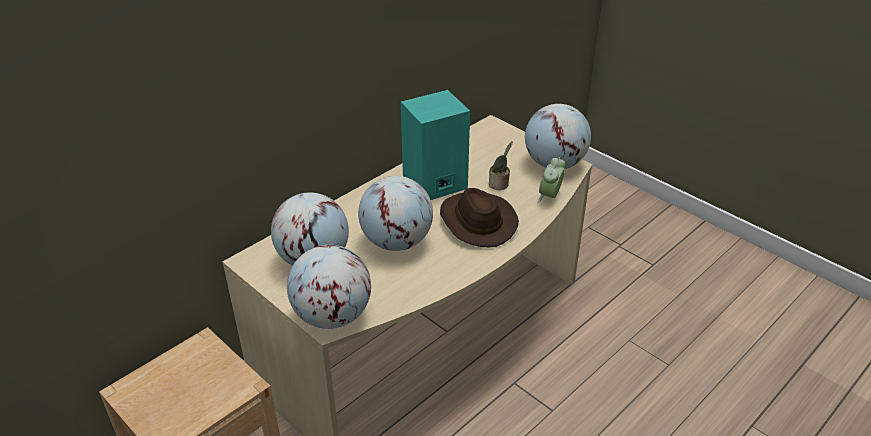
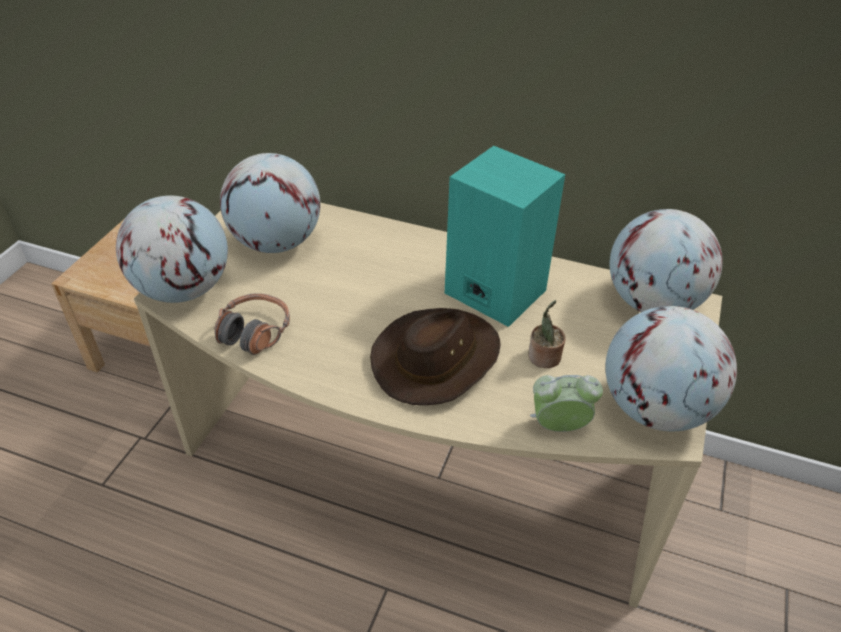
camera: 65 degrees right, 5 degrees up
globe [358,176,433,251] -> globe moved to [610,209,723,312]
none -> headphones [214,293,290,355]

